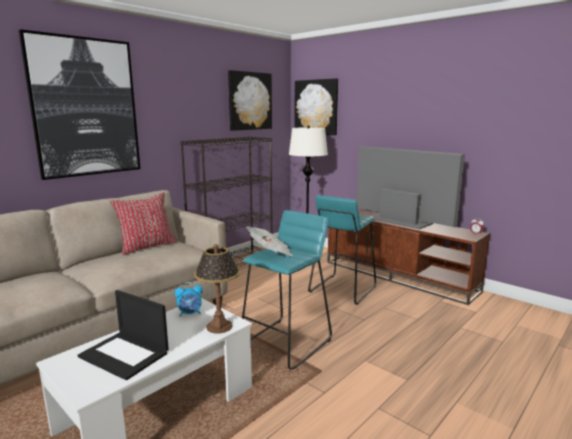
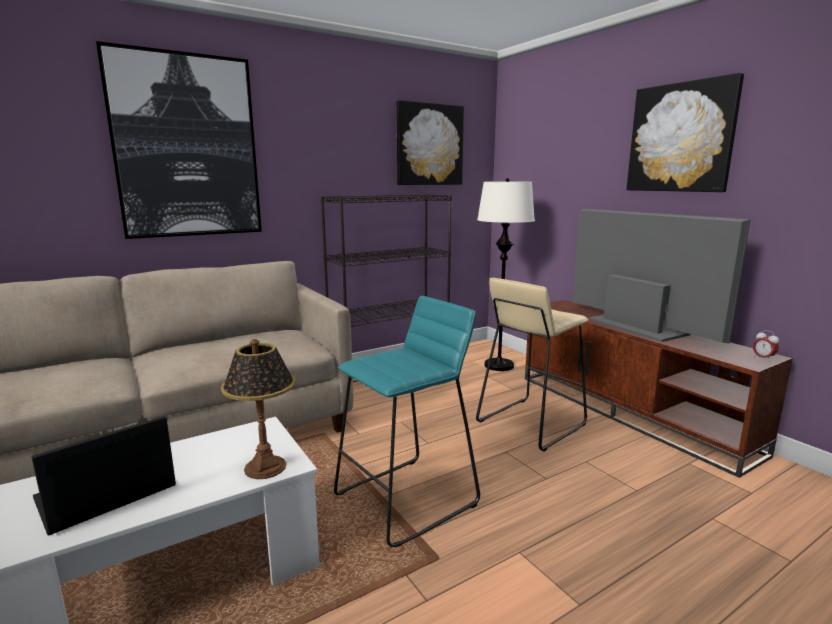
camera: 15 degrees right, 0 degrees up
laptop [78,290,169,380] -> laptop turned 90 degrees clockwise [32,416,176,536]
red pillow [110,192,177,255] -> none
alarm clock [175,282,203,317] -> none
newspaper [246,227,293,256] -> none
picture [294,78,338,135] -> picture moved to [627,73,744,192]
turquoise stool [308,195,376,305] -> beige stool [476,278,588,451]

